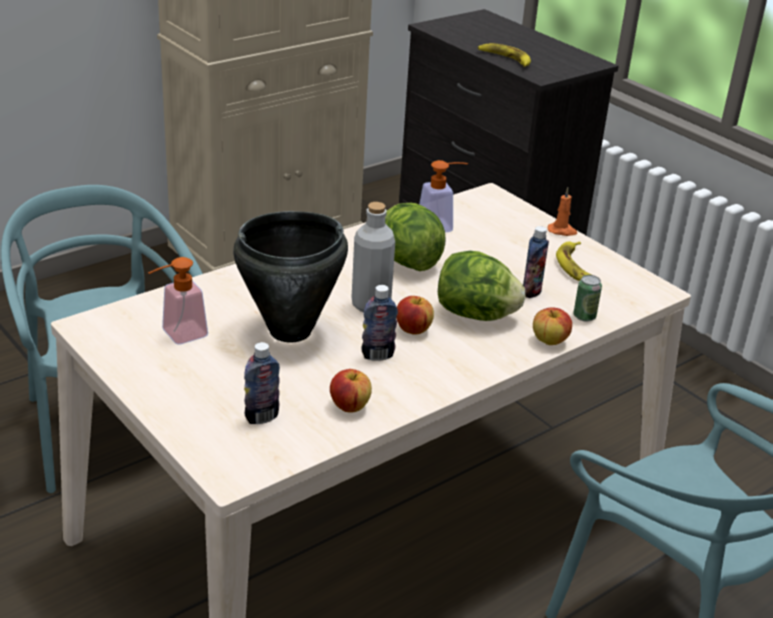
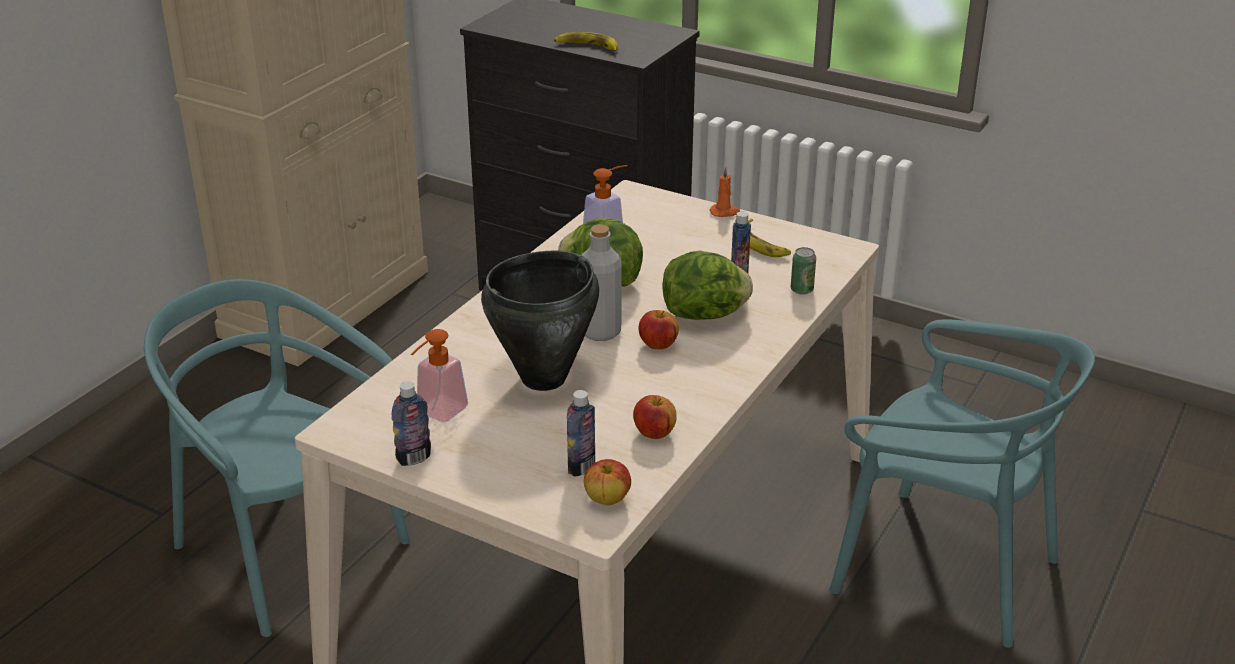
camera: 20 degrees left, 0 degrees up
bottle [361,285,398,361] -> bottle moved to [392,381,431,466]
apple [533,308,572,345] -> apple moved to [584,459,631,505]

